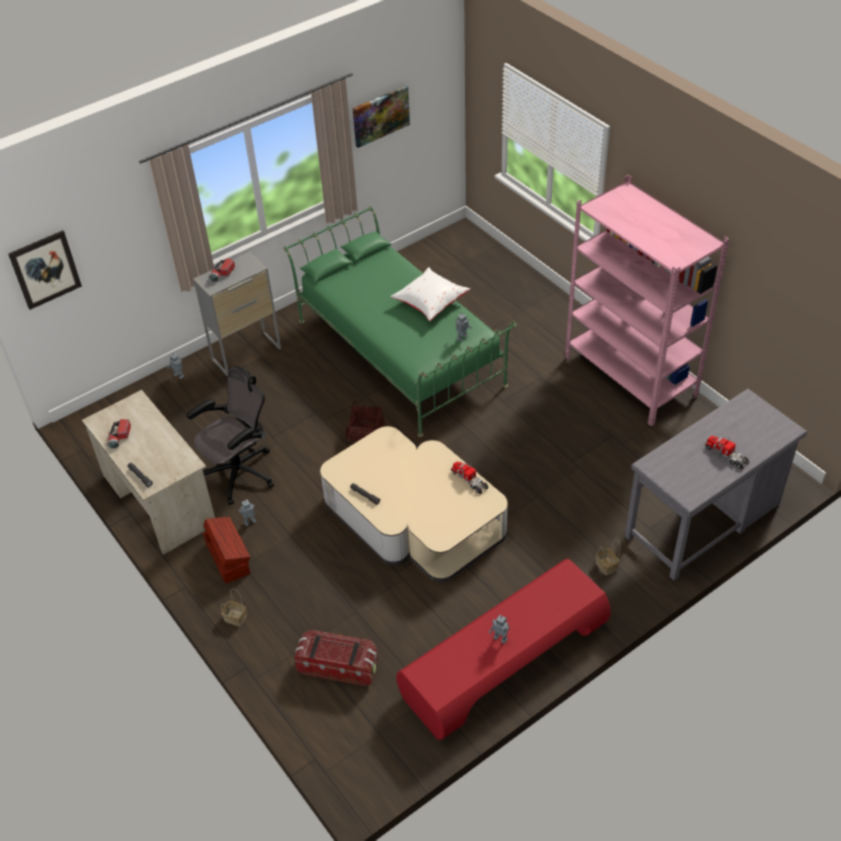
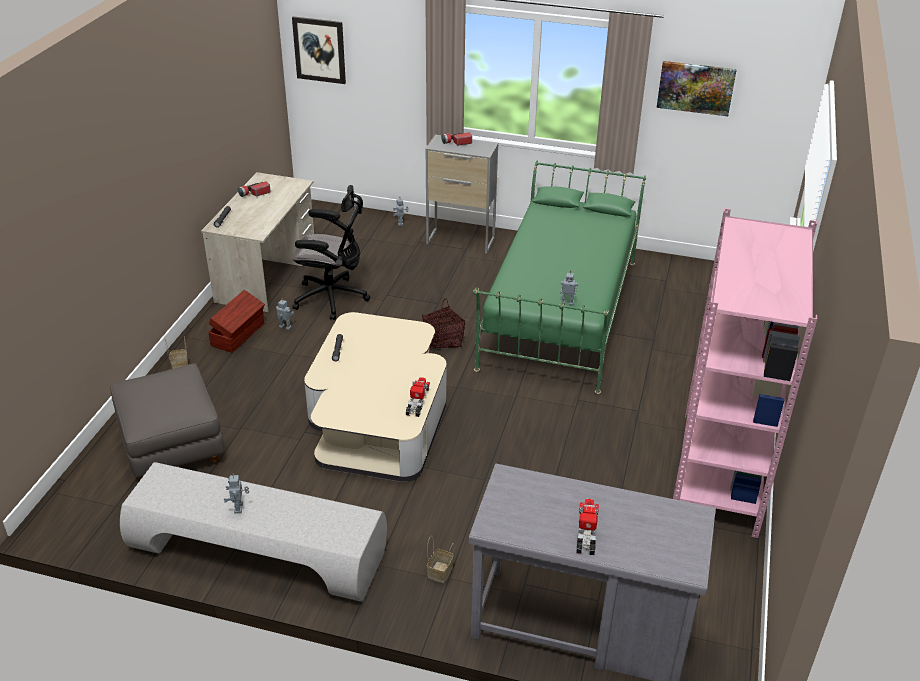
camera: 50 degrees right, 10 degrees down
storage box [294,630,378,686] -> grey ottoman [110,363,224,479]
white pillow [391,267,470,321] -> none
red bench [396,559,611,740] -> grey bench [120,462,387,602]

